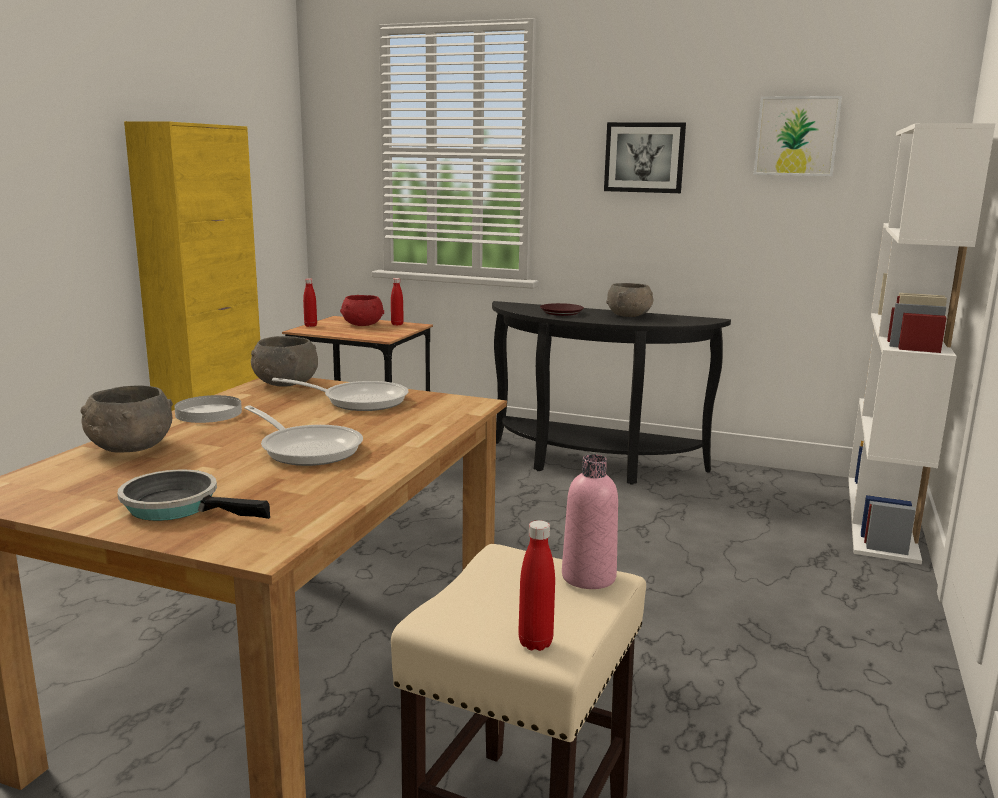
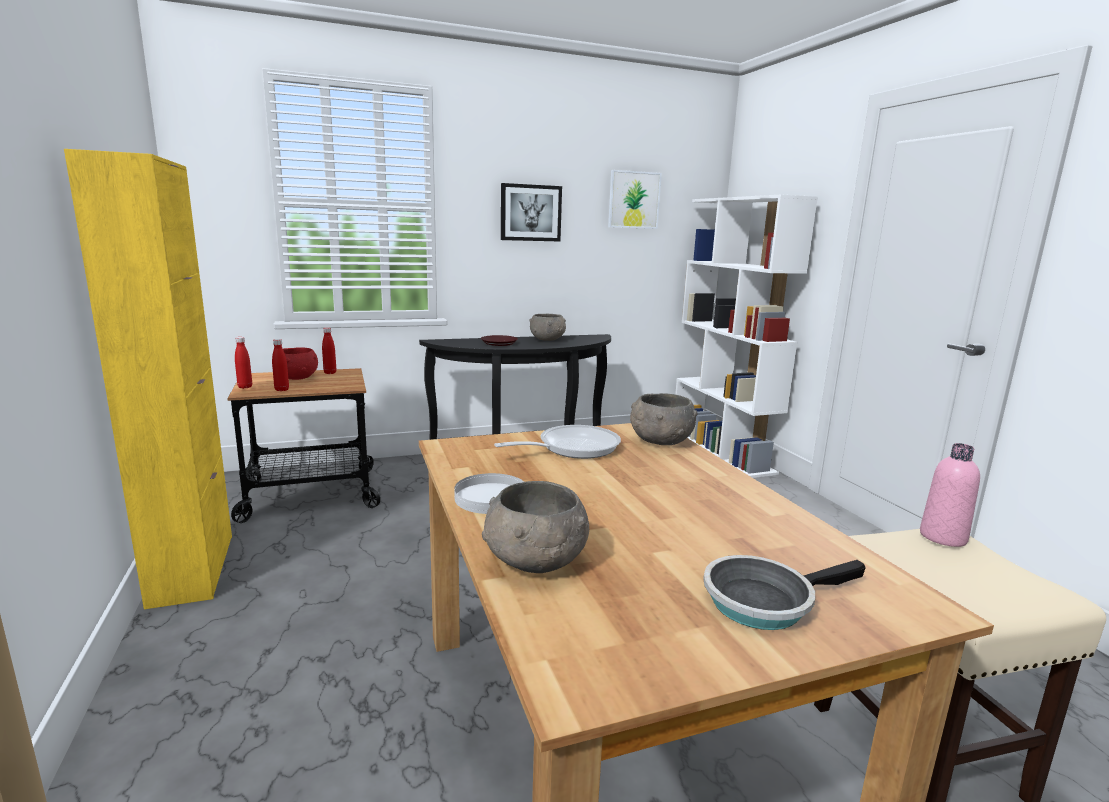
camera: 40 degrees left, 0 degrees up
frying pan [244,405,363,466] -> none
grey bowl [251,336,318,387] -> grey bowl moved to [630,393,697,445]
red bottle [518,520,555,651] -> red bottle moved to [272,339,289,391]

